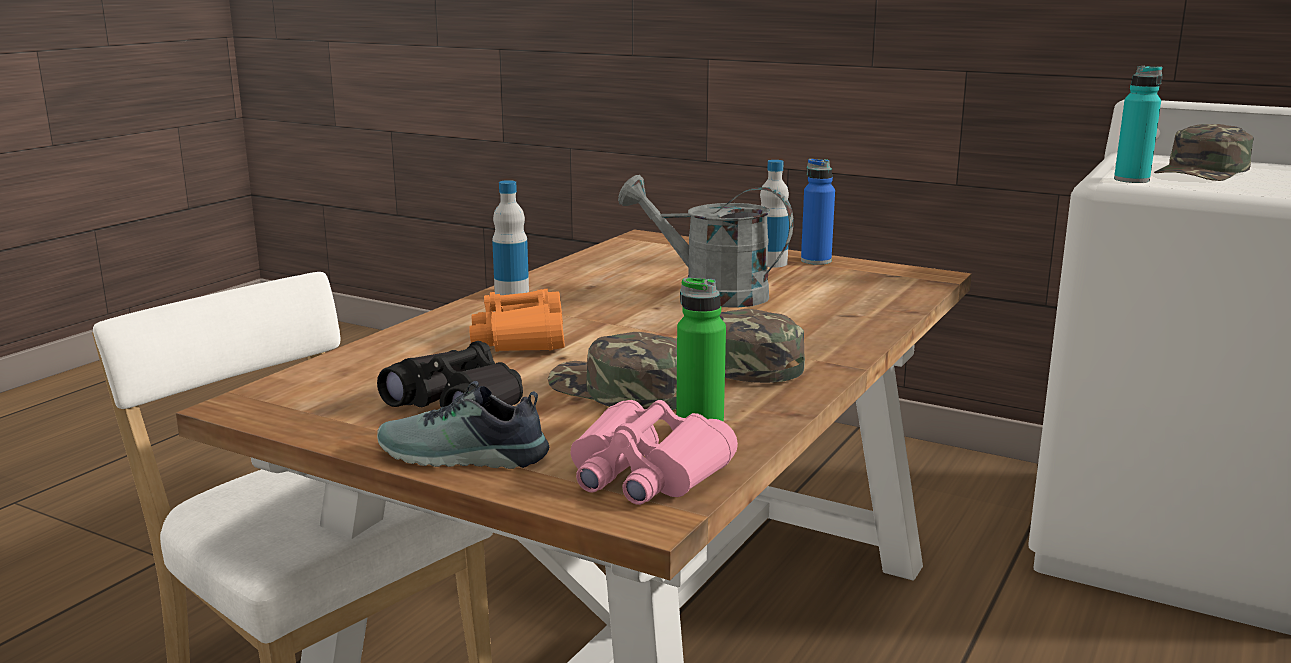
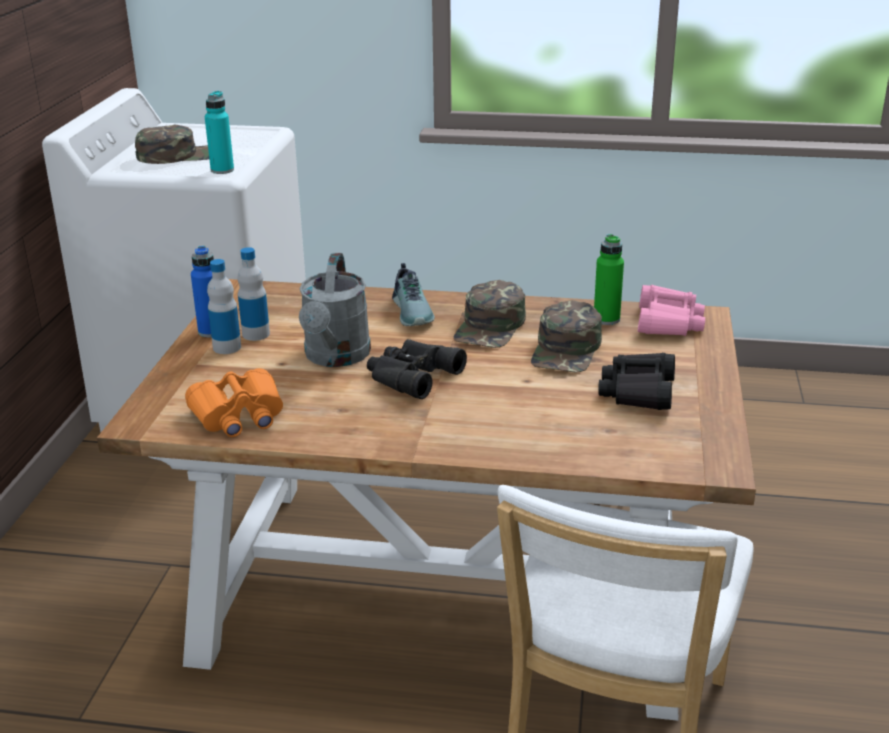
camera: 110 degrees left, 10 degrees up
shoe [377,381,550,469] -> shoe moved to [392,263,435,326]
orange binoculars [469,289,565,352] -> orange binoculars moved to [185,368,283,437]
bottle [492,180,529,295] -> bottle moved to [237,247,270,341]
green cap [1154,124,1254,181] -> green cap turned 45 degrees counterclockwise [135,125,209,164]
none -> black binoculars [367,339,467,399]

